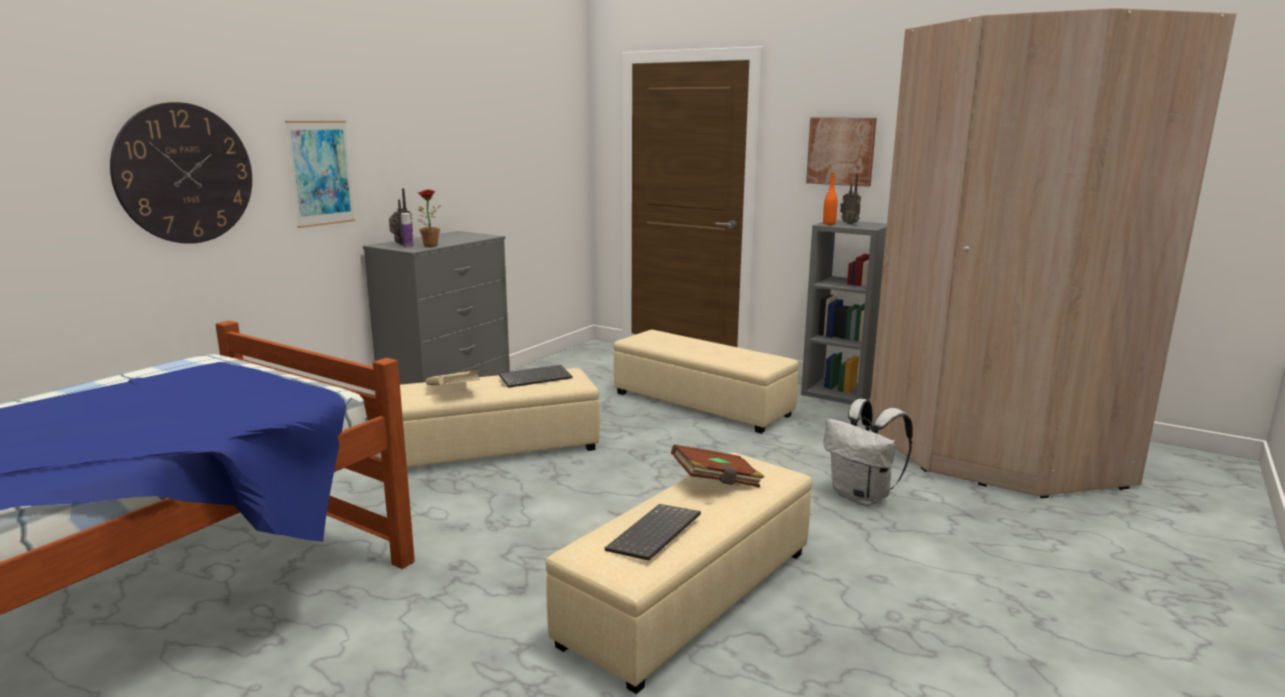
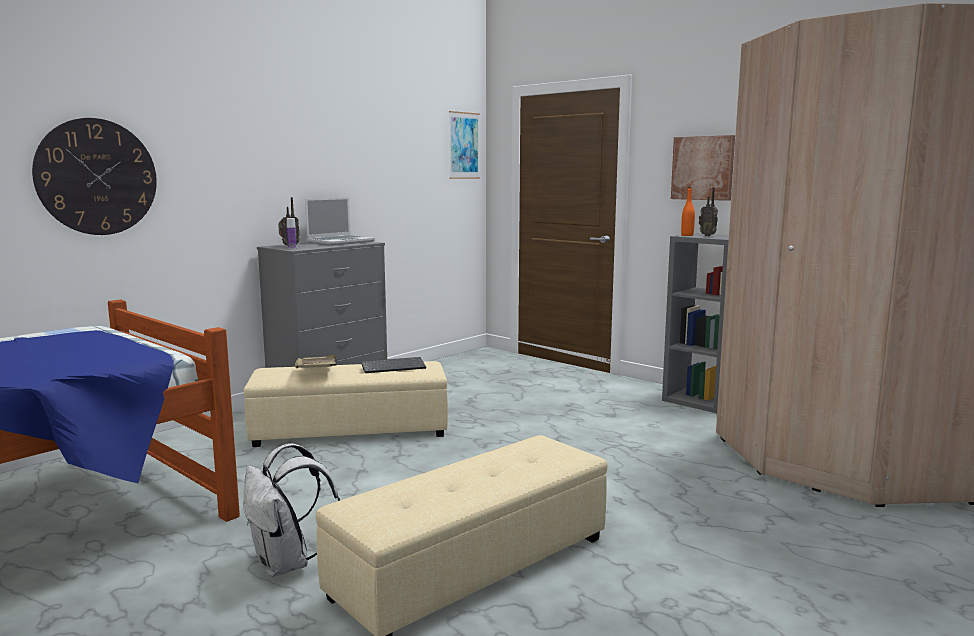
camera: 10 degrees right, 5 degrees down
picture [285,121,355,228] -> picture moved to [449,111,480,179]
potted plant [417,189,441,247] -> none
keyboard [605,504,701,561] -> none
beige ottoman [614,330,799,433] -> none
brown book [671,445,764,488] -> none
white backpack [823,399,913,506] -> white backpack moved to [243,443,340,577]
none -> laptop [305,197,375,246]

